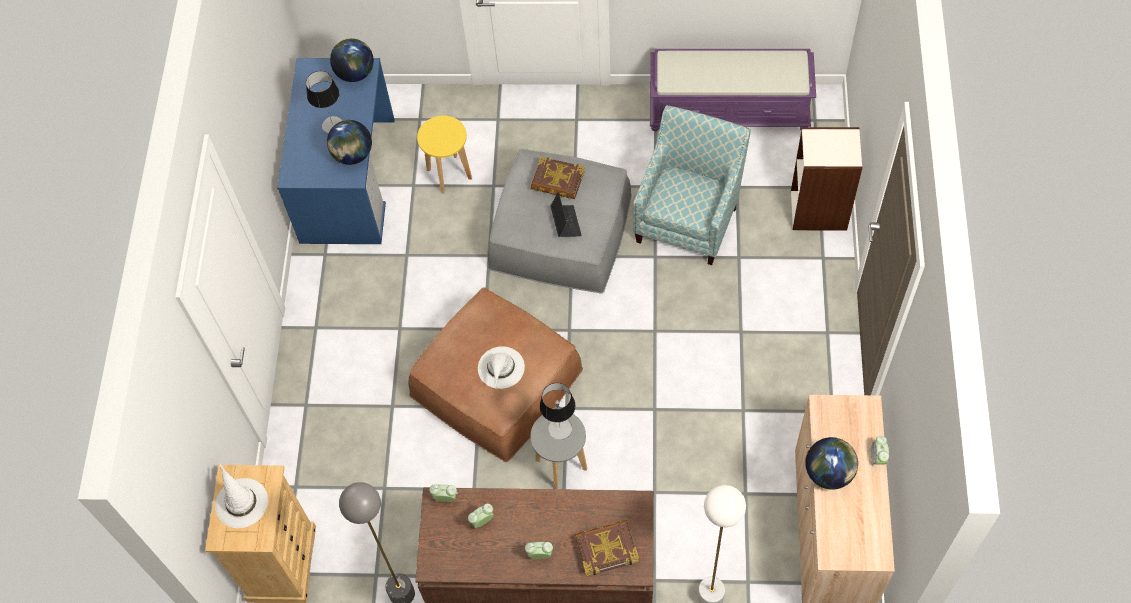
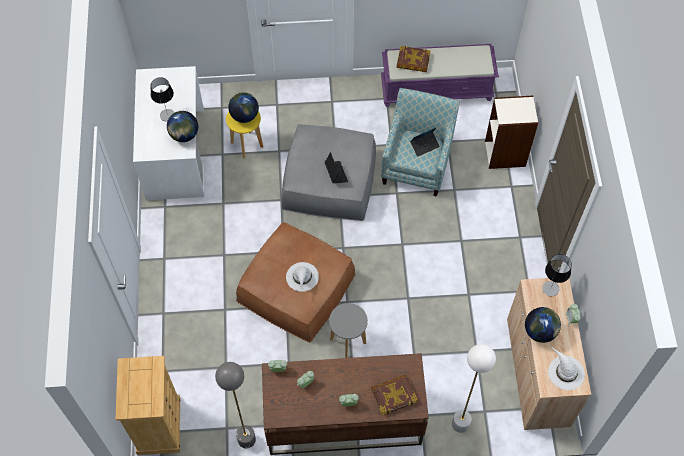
camera: 10 degrees left, 0 degrees up
white hat [215,463,268,528] -> white hat moved to [548,346,585,390]
blue desk [277,58,395,244] -> white desk [133,66,204,200]
globe [330,38,374,82] -> globe moved to [228,92,259,123]
book [531,157,585,199] -> book moved to [397,46,431,72]
table lamp [540,383,575,440] -> table lamp moved to [542,254,572,296]
none -> laptop [410,127,440,157]

